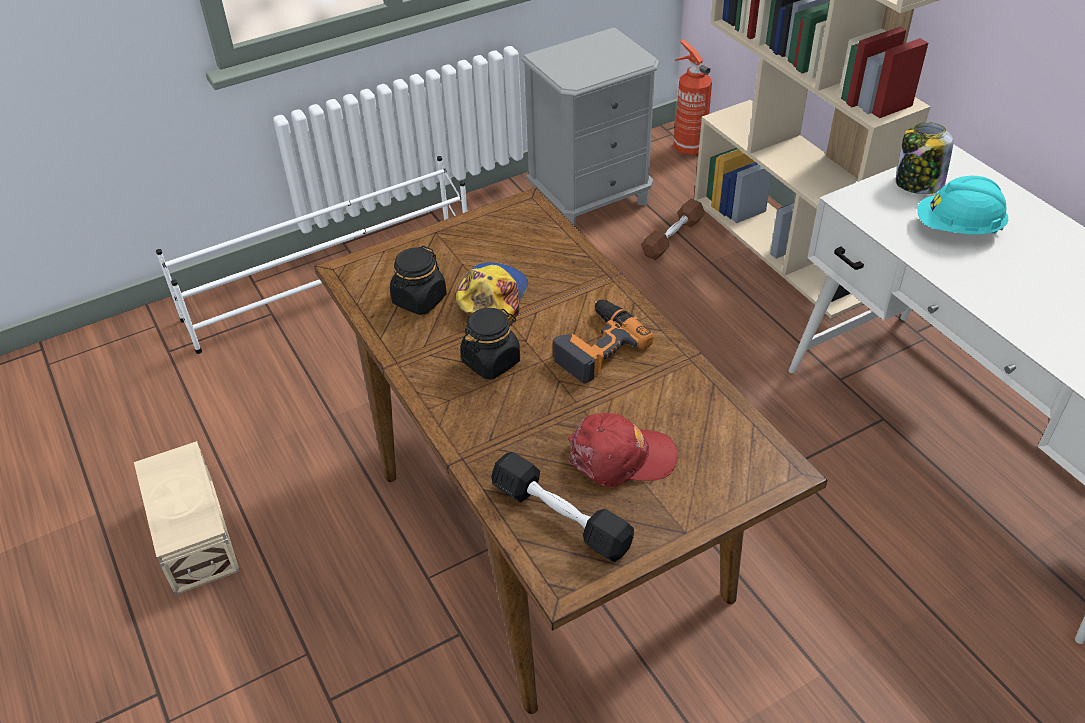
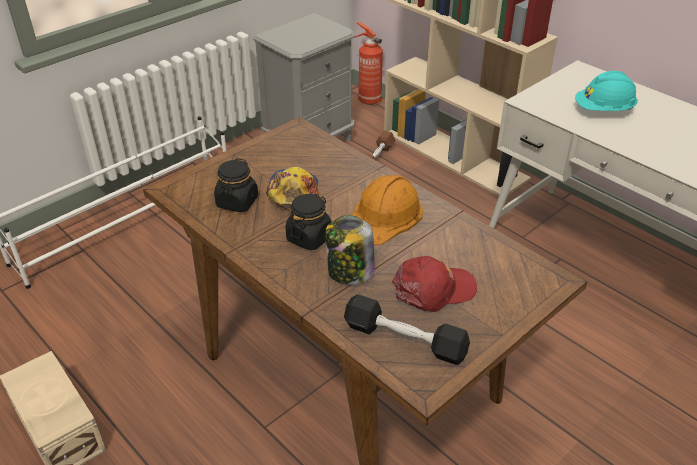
camera: 15 degrees left, 5 degrees down
power drill [553,299,654,383] -> orange hard hat [352,175,423,245]
jar [895,122,954,194] -> jar moved to [325,215,375,285]

